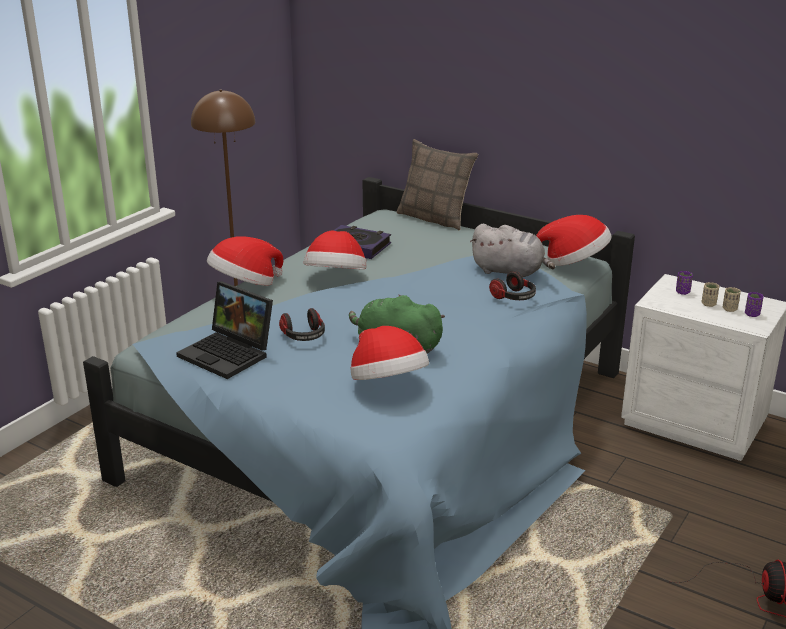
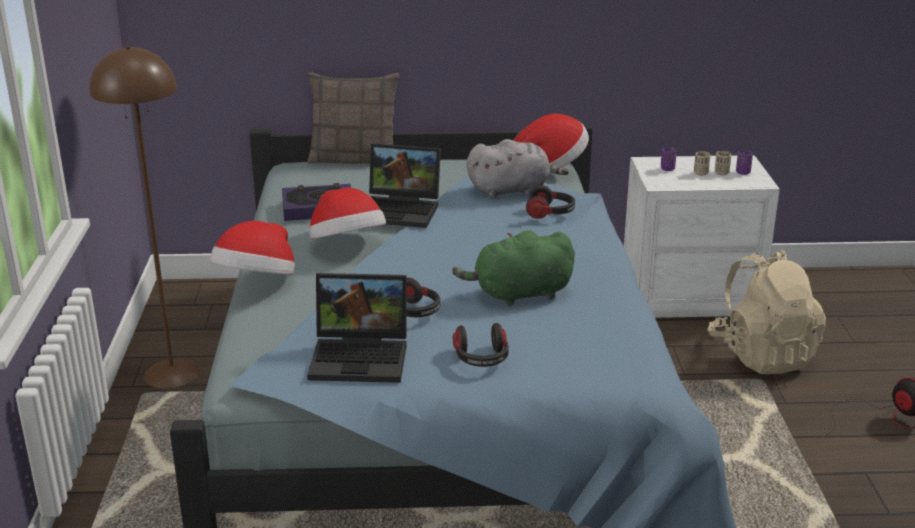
camera: 35 degrees left, 0 degrees up
hat [350,326,429,380] -> none
none -> laptop [369,143,441,228]
none -> headphones [453,323,509,367]
none -> beige backpack [707,250,826,374]

